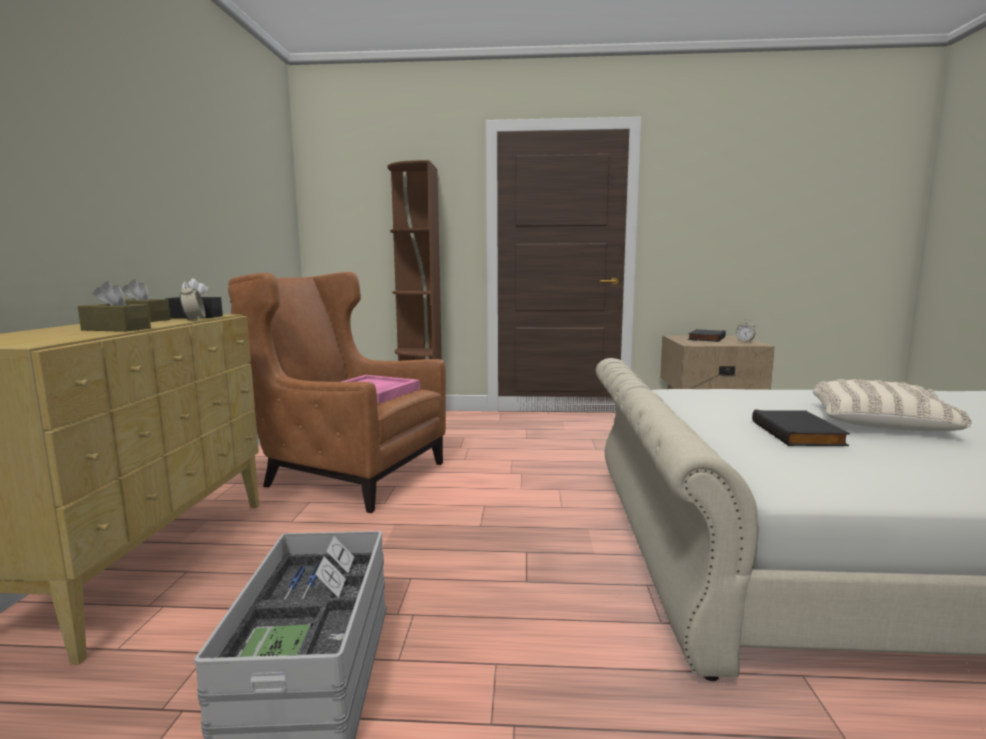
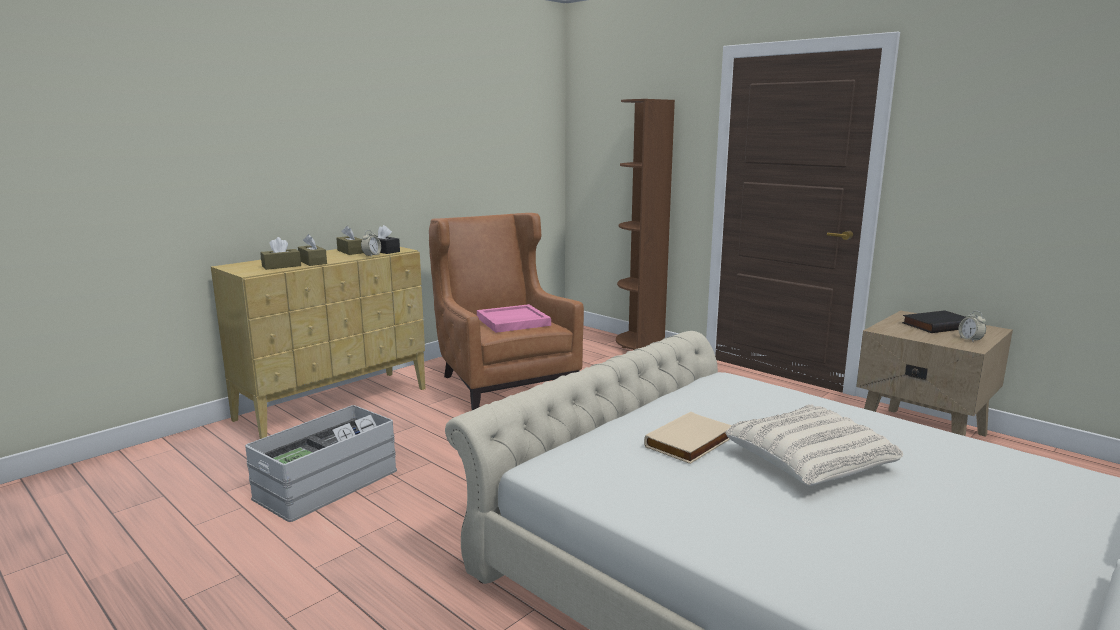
camera: 40 degrees right, 5 degrees up
black book [752,409,850,446] -> beige book [644,412,732,464]
none -> brown tissue box [260,237,301,270]

